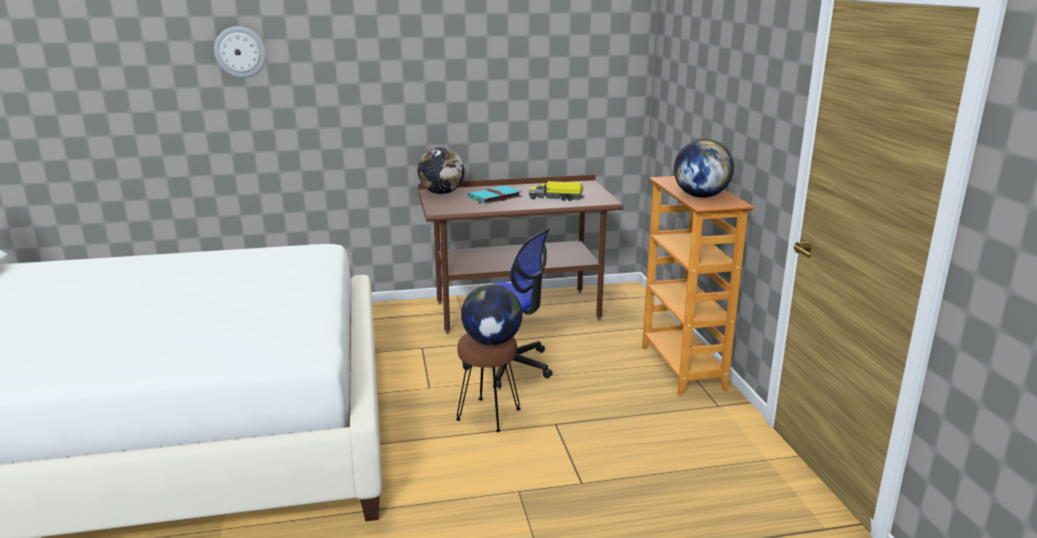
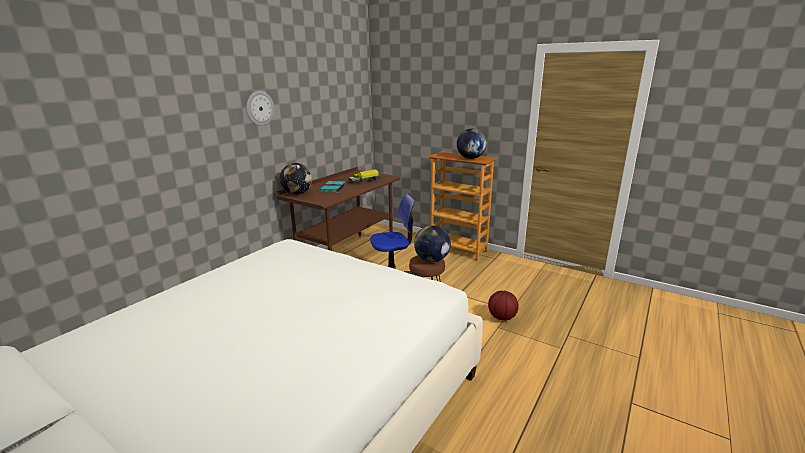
camera: 45 degrees left, 0 degrees up
wall clock [214,26,267,78] -> wall clock moved to [246,91,274,126]
none -> basketball [488,291,519,321]

